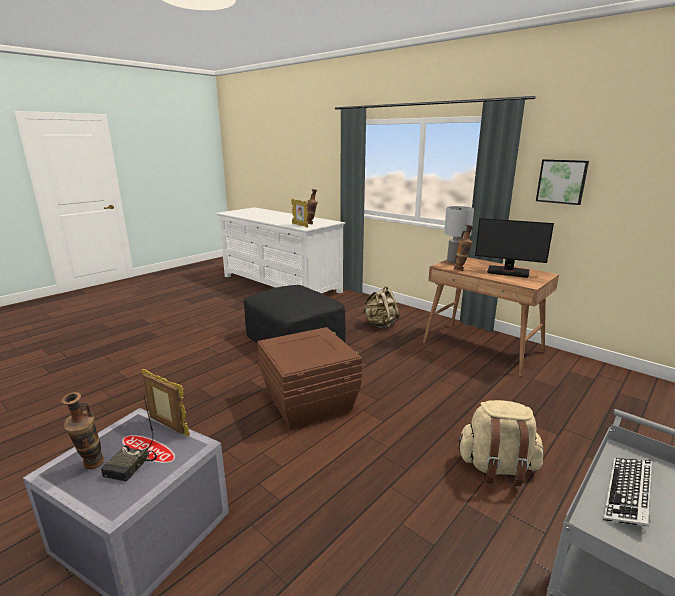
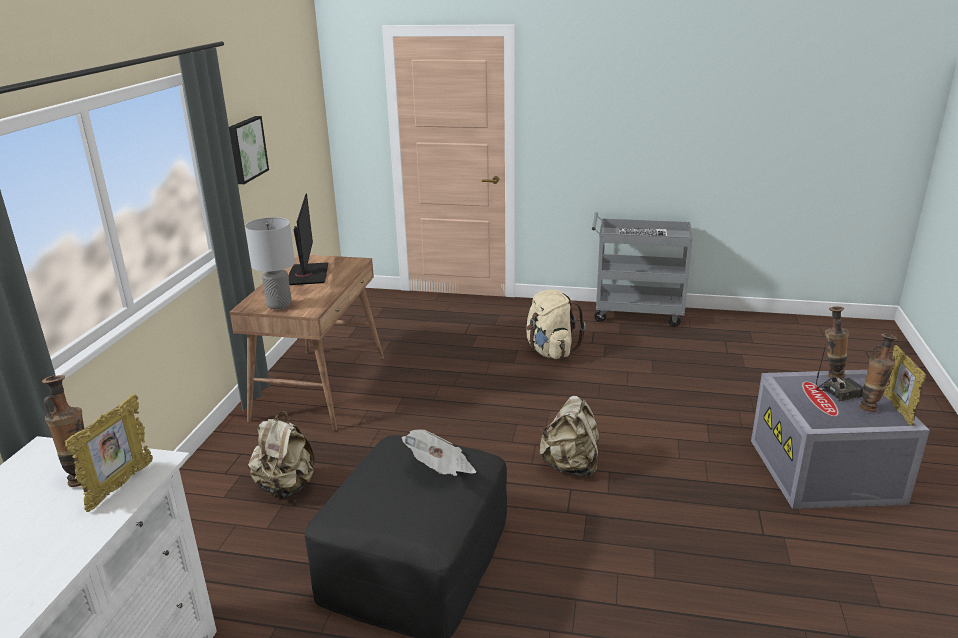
camera: 120 degrees left, 5 degrees up
picture frame [142,369,190,437] -> picture frame moved to [883,345,926,426]
brown storage box [257,327,362,429] -> beige backpack [539,396,599,477]
vase [454,225,474,271] -> vase moved to [825,306,849,379]
none -> newspaper [402,429,477,476]

